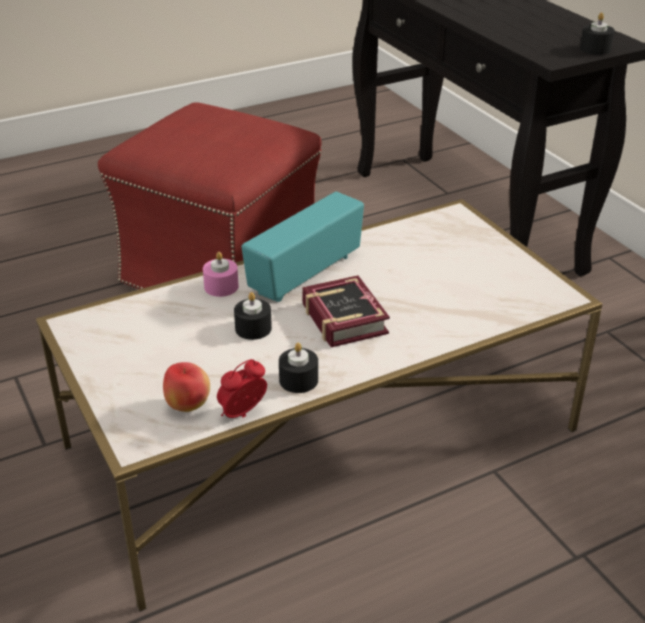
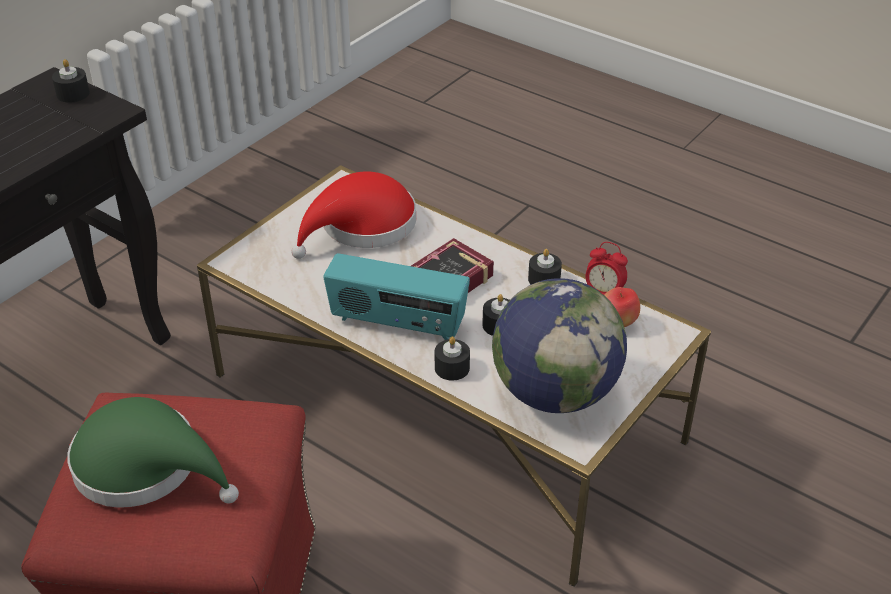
camera: 115 degrees left, 5 degrees up
pink candle [203,252,239,297] -> black candle [435,336,470,380]
none -> green hat [67,397,239,508]
none -> red hat [291,171,416,259]
none -> globe [492,278,627,413]

